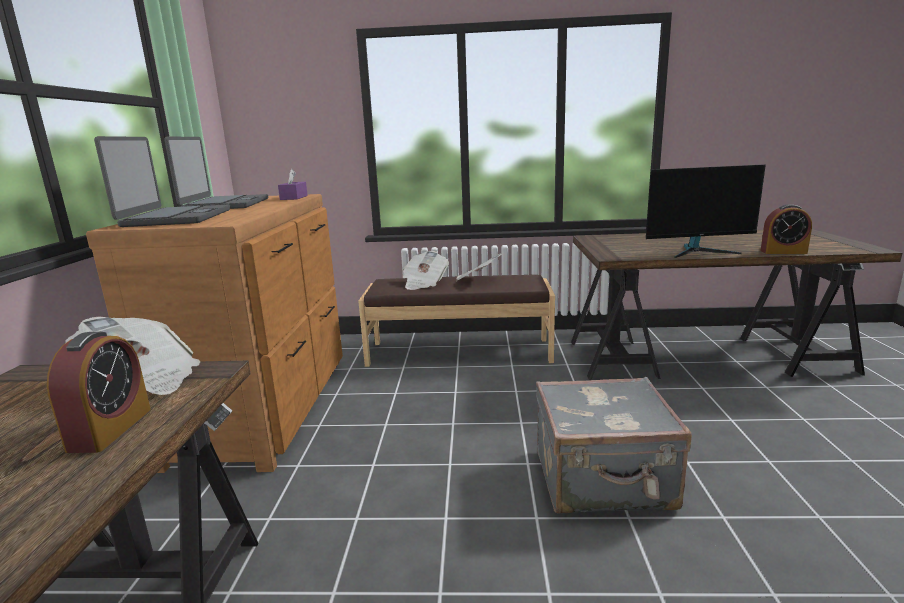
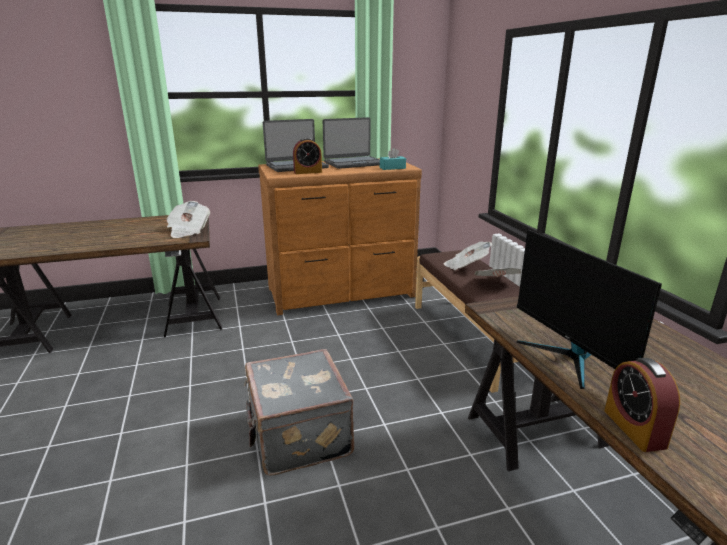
camera: 70 degrees right, 5 degrees up
alarm clock [47,332,151,453] -> alarm clock moved to [293,138,322,174]
purple tissue box [278,169,308,200] -> turquoise tissue box [380,148,406,170]

